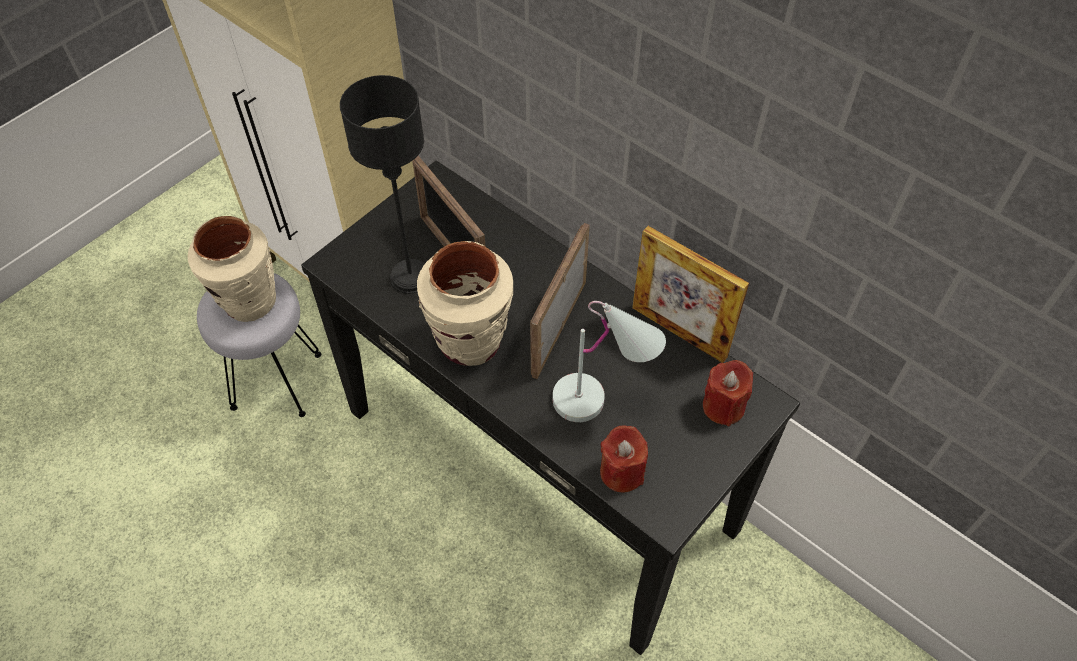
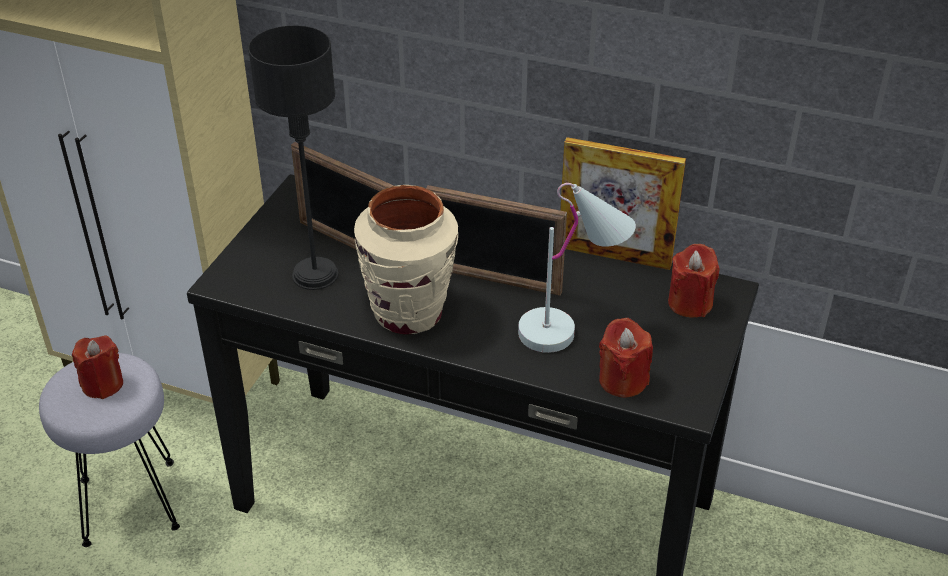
camera: 20 degrees left, 15 degrees down
beige vase [188,216,276,322] -> red candle [72,335,123,399]
picture frame [530,223,590,379] -> picture frame turned 75 degrees counterclockwise [426,185,567,296]

